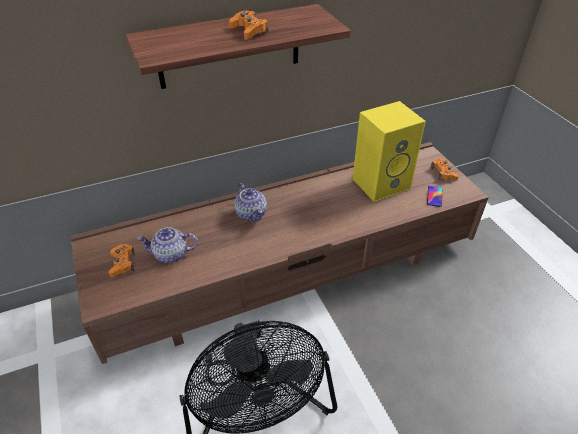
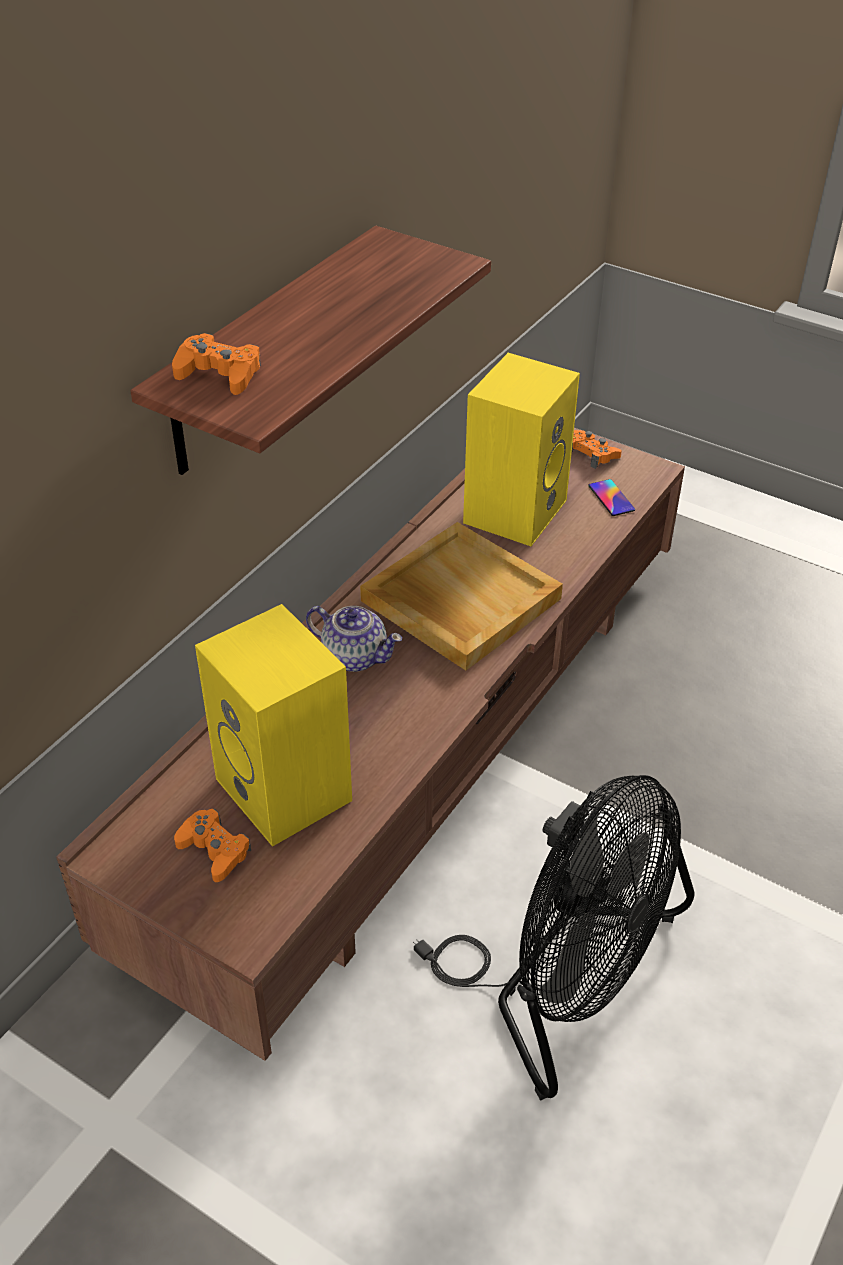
camera: 35 degrees left, 0 degrees up
teapot [137,227,198,263] -> yellow speaker [195,604,352,847]
orange game controller [229,11,269,40] -> orange game controller moved to [172,333,261,395]
none -> beige tray [360,522,563,671]

